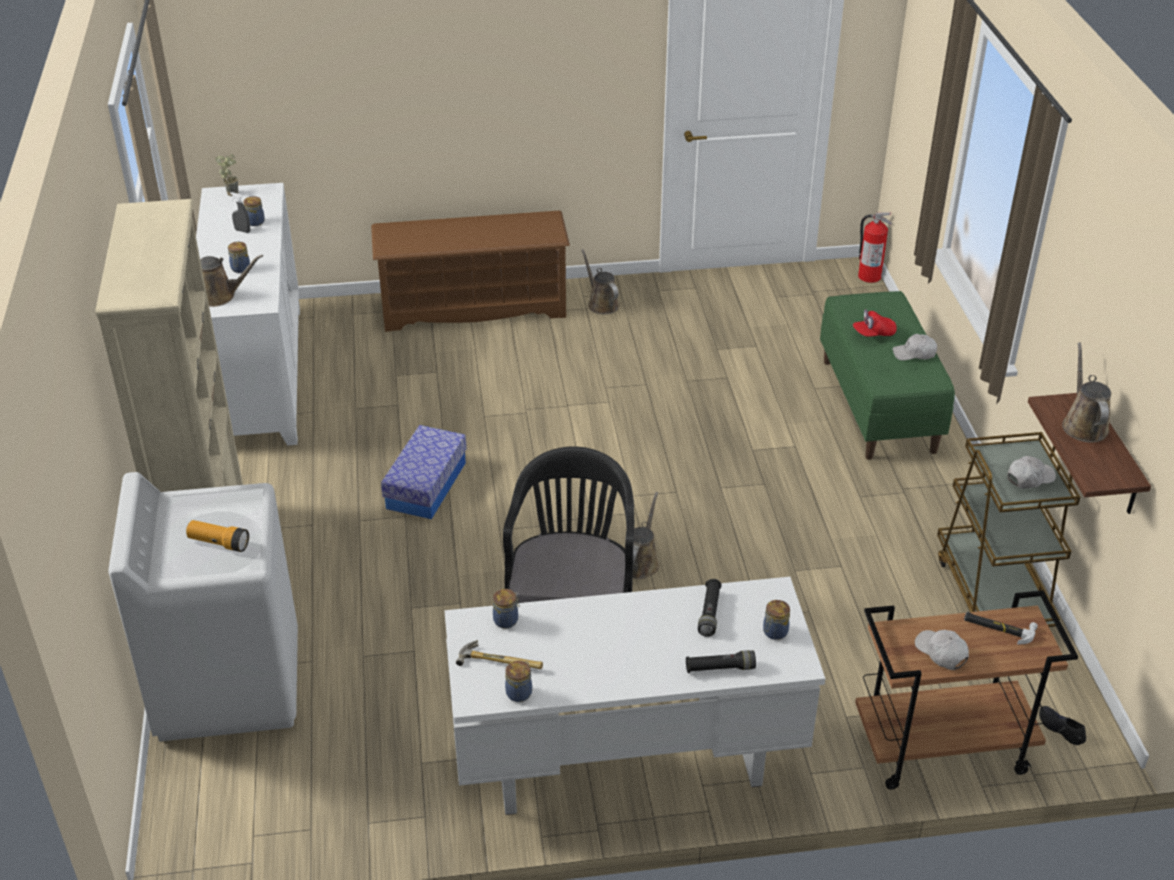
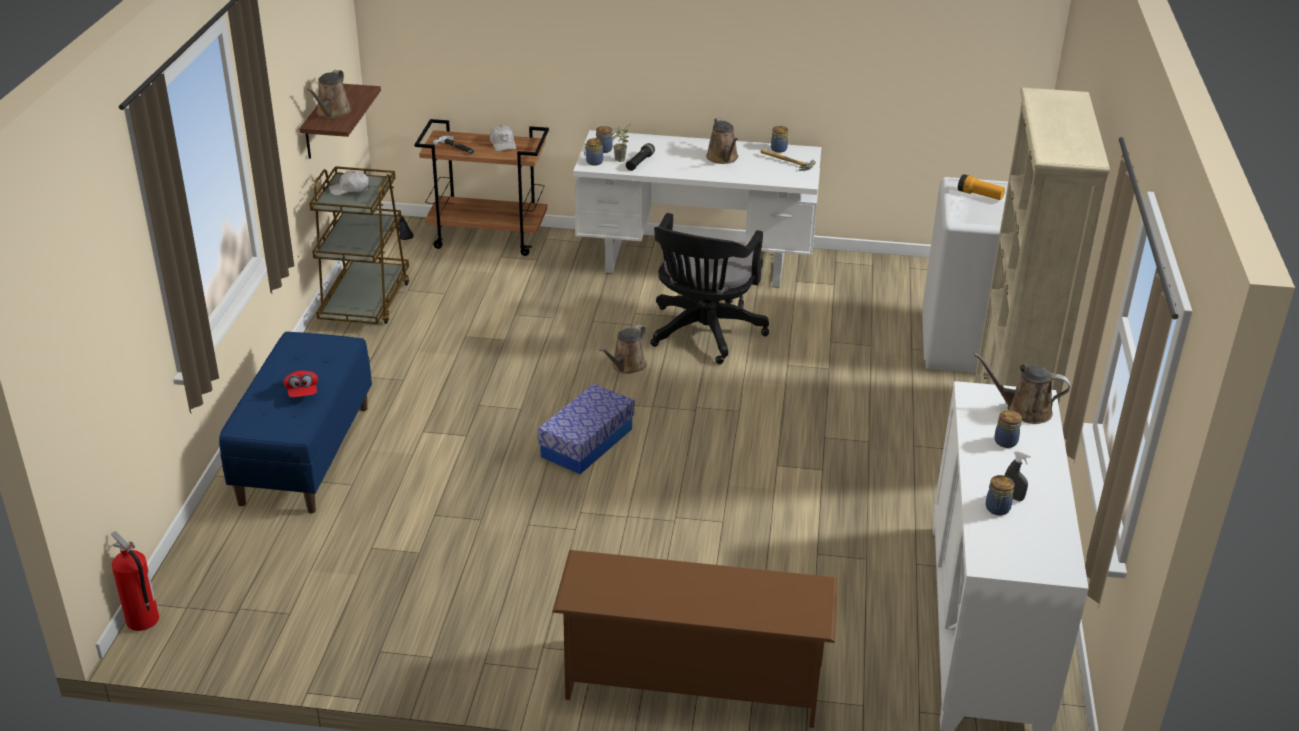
camera: 165 degrees left, 5 degrees down
potted plant [215,154,239,196] -> potted plant moved to [612,124,631,162]
storage box [381,425,467,519] -> storage box moved to [538,384,635,474]
jar [493,589,520,628] -> jar moved to [584,138,603,166]
brown watering can [581,249,620,314] -> brown watering can moved to [706,118,738,164]
black flashlight [686,650,756,673] -> none
green bench [820,291,955,460] -> blue bench [219,332,372,514]
red cap [853,309,897,337] -> red cap turned 75 degrees clockwise [284,371,318,397]
white cap [893,334,937,360] -> none

